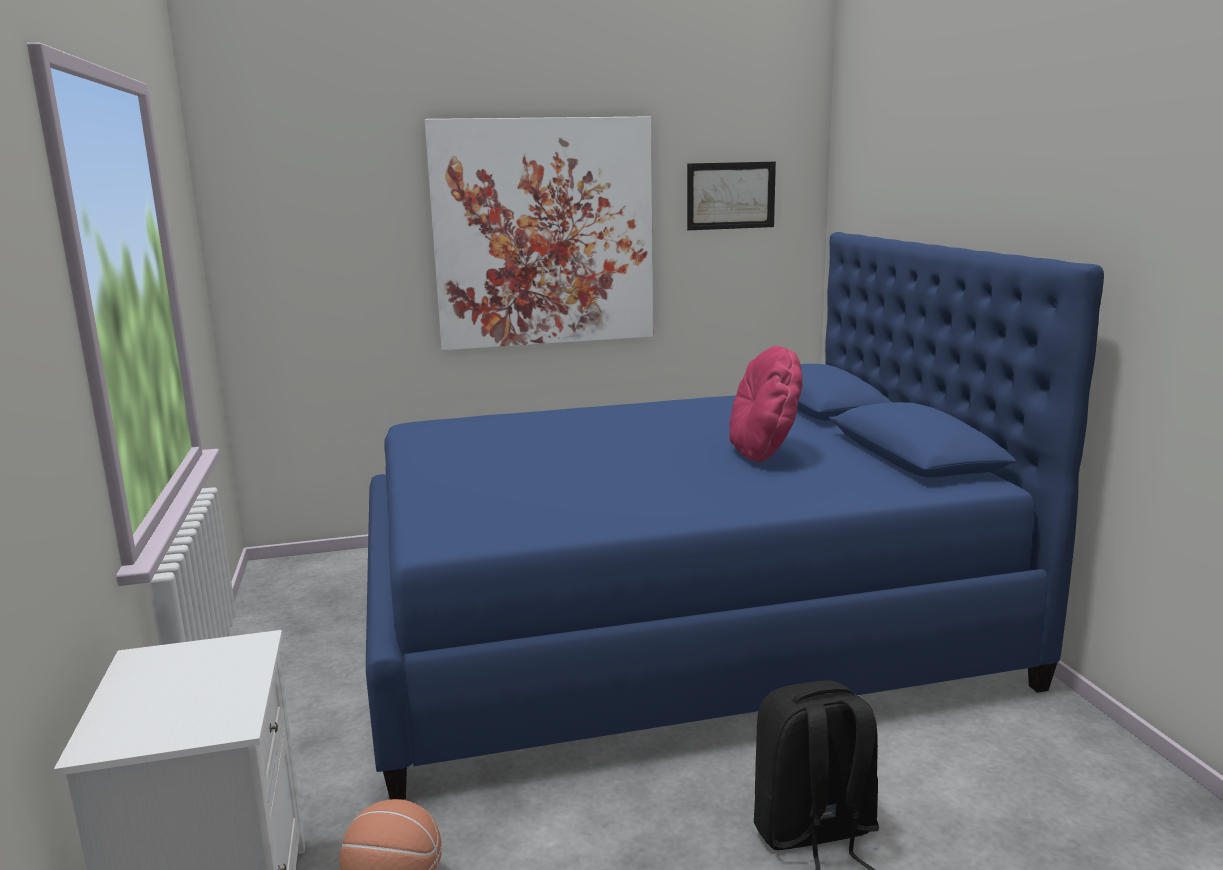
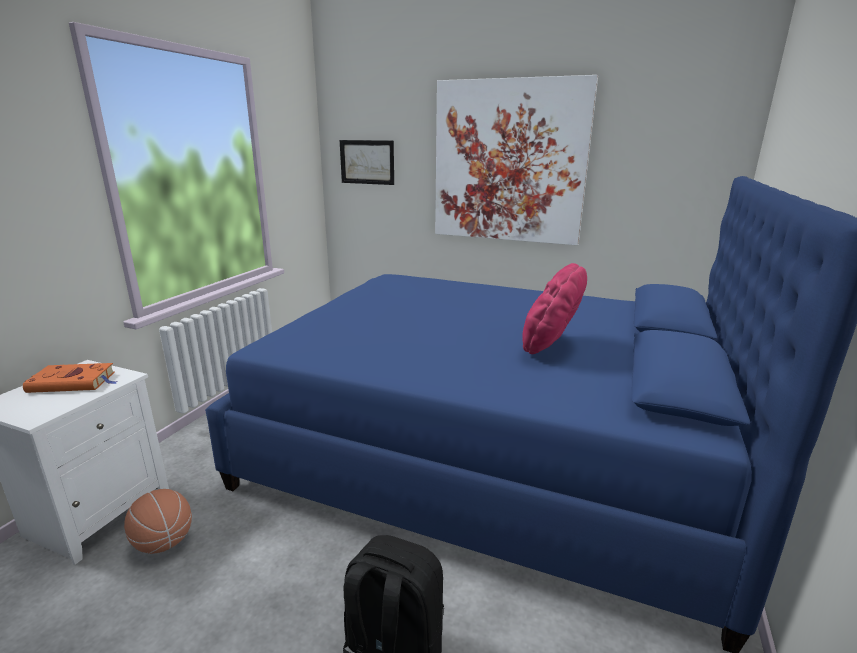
camera: 35 degrees right, 5 degrees up
picture [687,162,776,230] -> picture moved to [340,140,394,185]
none -> orange book [23,363,118,393]

